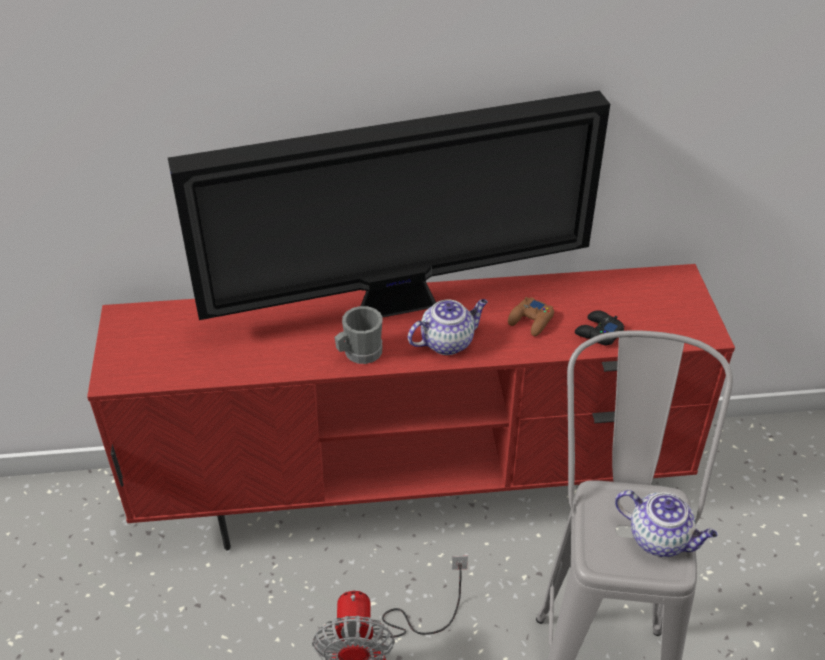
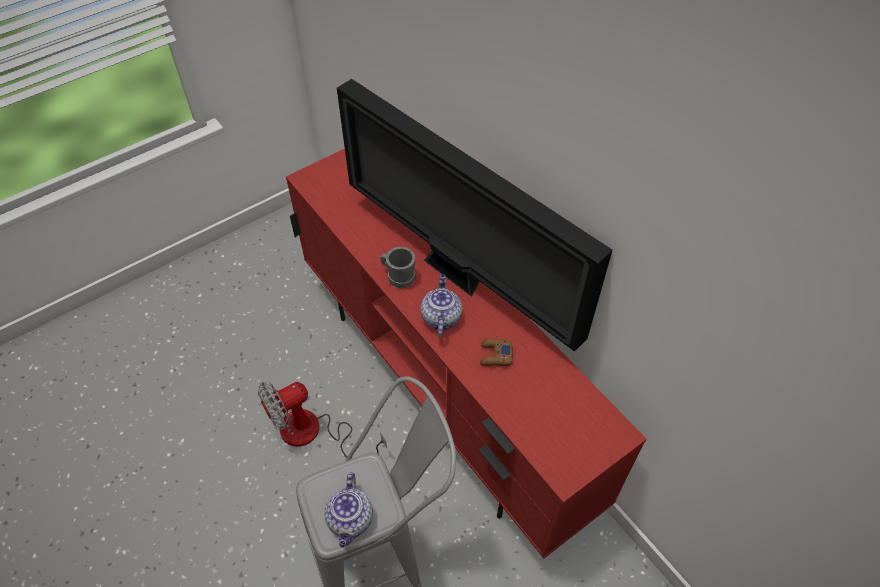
camera: 60 degrees right, 10 degrees up
teapot [408,299,488,355] -> teapot turned 120 degrees counterclockwise [421,274,462,338]
black game controller [575,310,624,345] -> none

